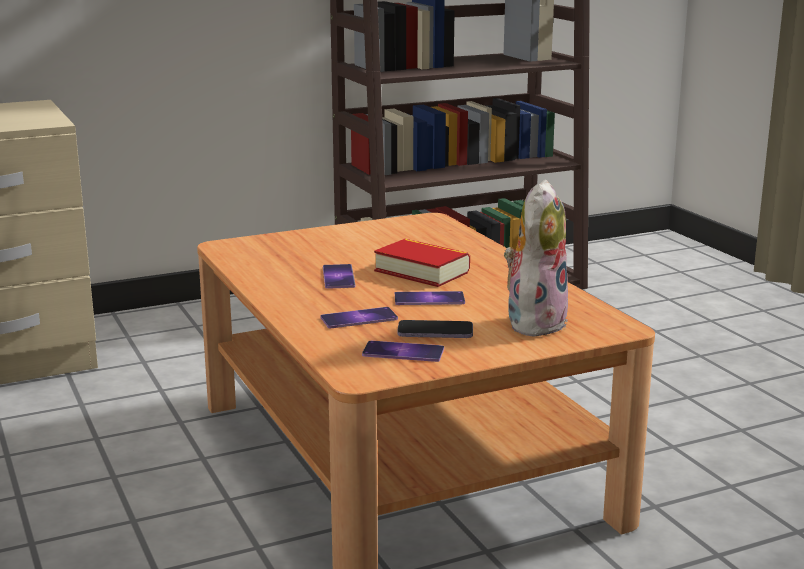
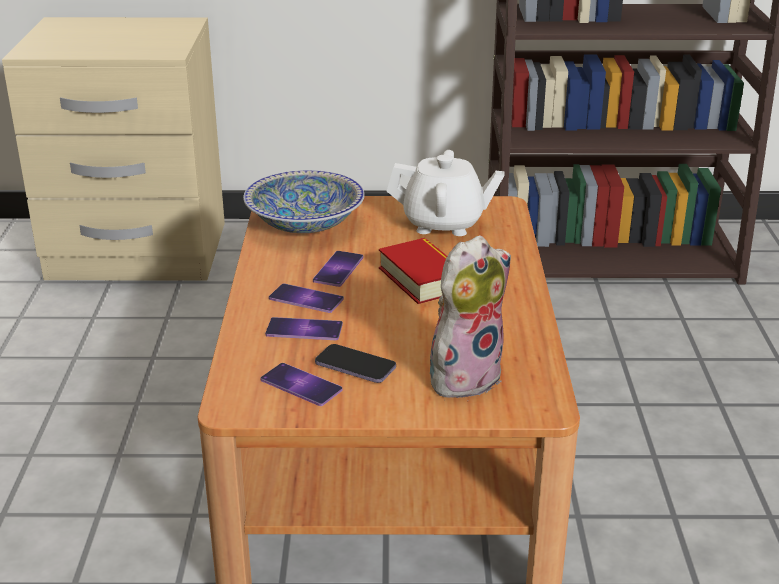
camera: 25 degrees right, 10 degrees up
phone [395,291,465,305] -> phone moved to [269,284,344,313]
none -> bowl [243,170,365,233]
none -> white teapot [387,150,505,236]

